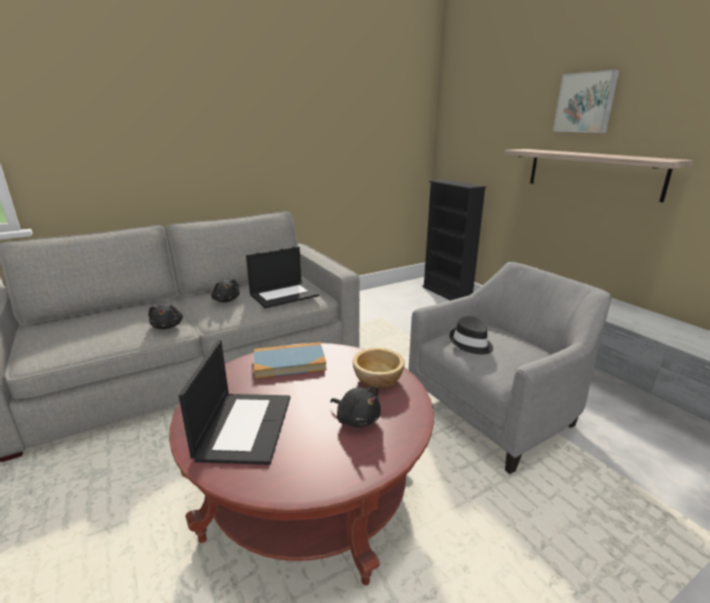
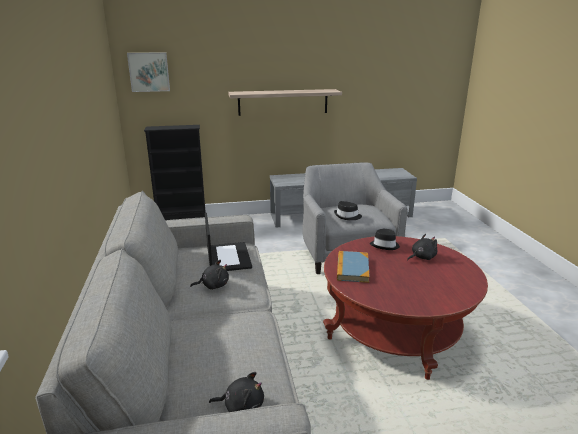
camera: 70 degrees left, 0 degrees up
black plush toy [148,304,183,329] -> black plush toy moved to [209,372,264,412]
laptop [179,340,290,465] -> none
bowl [353,348,405,389] -> black hat [370,229,400,250]
picture [553,70,619,133] -> picture moved to [127,52,170,92]

